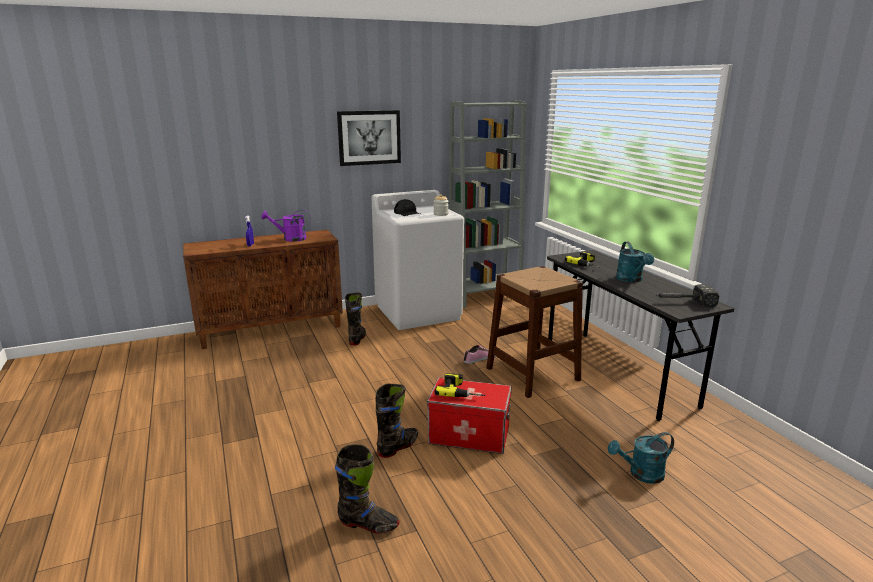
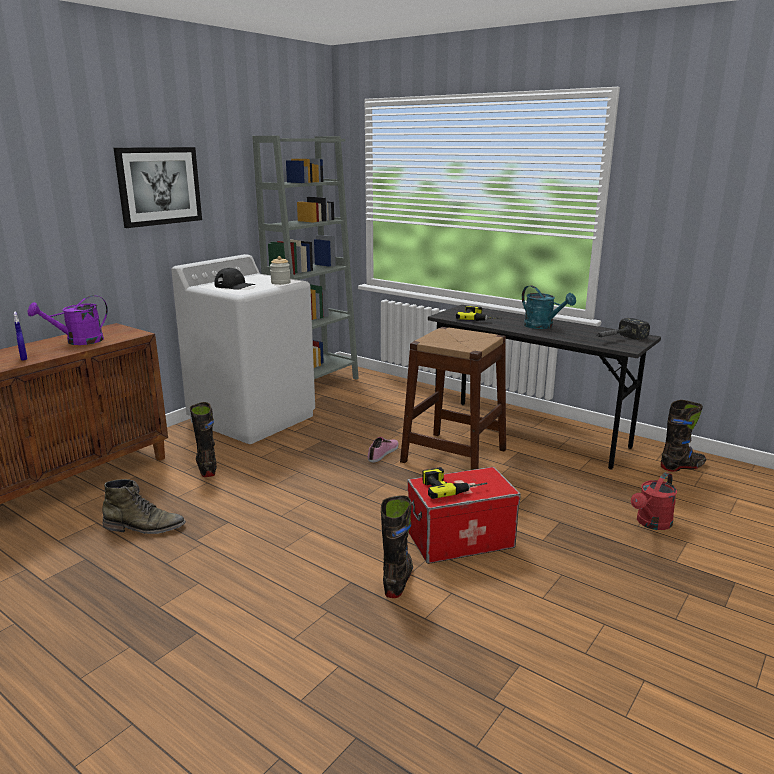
camera: 30 degrees left, 0 degrees up
black boot [335,444,400,534] -> black boot moved to [661,400,706,472]
turquoise watering can [608,432,674,484] -> red watering can [631,472,677,530]
none -> green boot [102,479,186,534]

